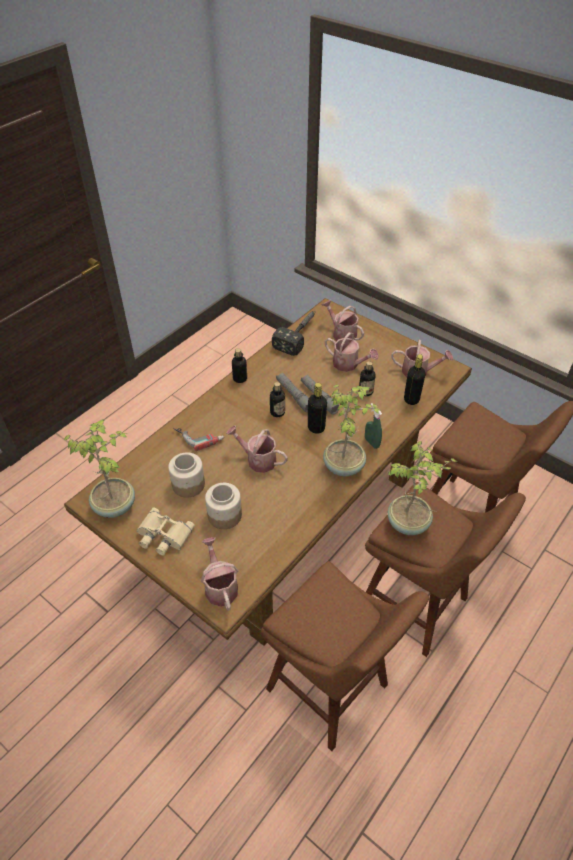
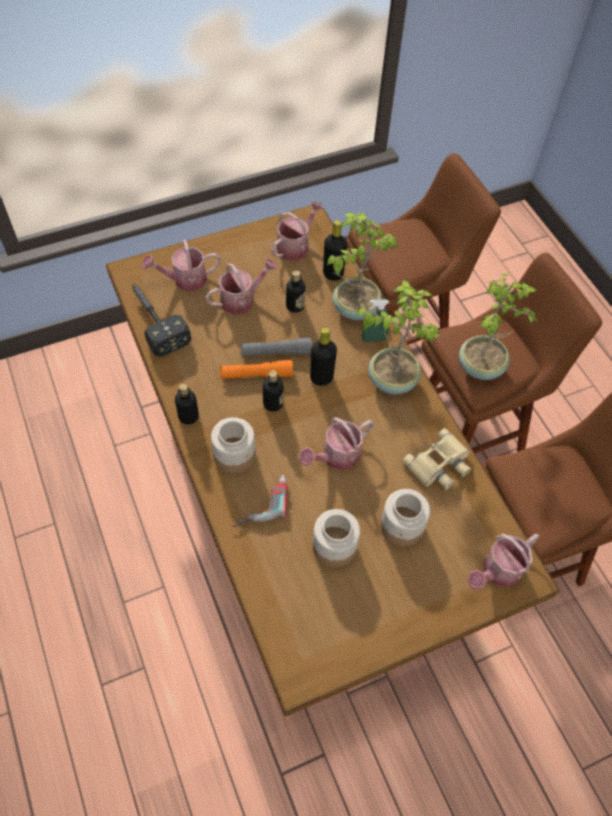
camera: 65 degrees left, 10 degrees up
potted plant [64,419,135,518] -> potted plant moved to [327,213,398,320]
beige binoculars [137,508,195,555] -> beige binoculars moved to [402,428,471,490]
watering can [201,537,238,611] -> watering can turned 45 degrees counterclockwise [467,534,540,590]
grey flashlight [276,373,309,412] -> orange flashlight [220,360,293,379]
none -> jar [211,417,255,473]

